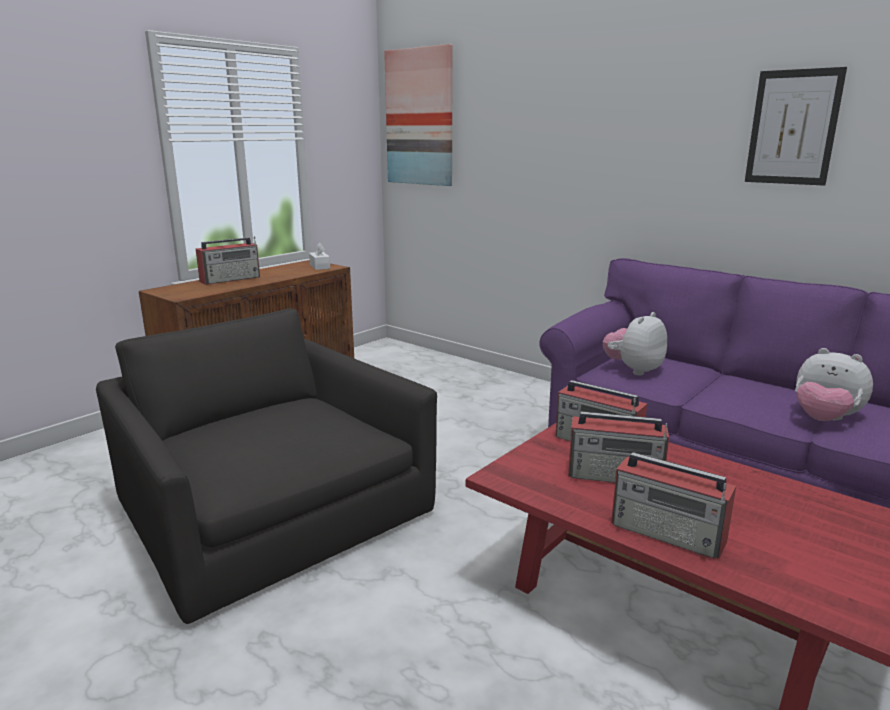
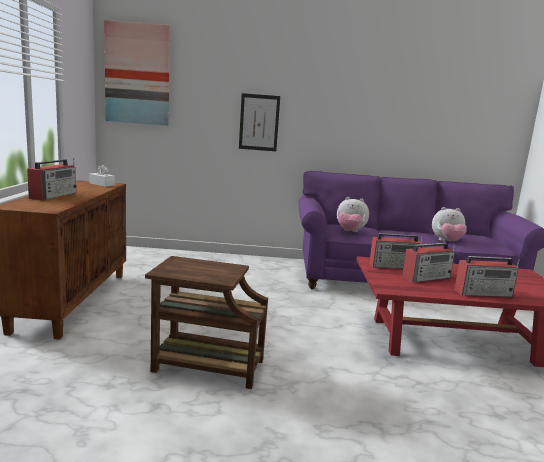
camera: 40 degrees left, 5 degrees down
black armchair [96,308,437,624] -> brown side table [145,256,268,389]
plush toy [603,312,667,375] -> plush toy turned 75 degrees counterclockwise [337,197,369,232]
picture [745,67,847,186] -> picture moved to [239,93,280,151]

